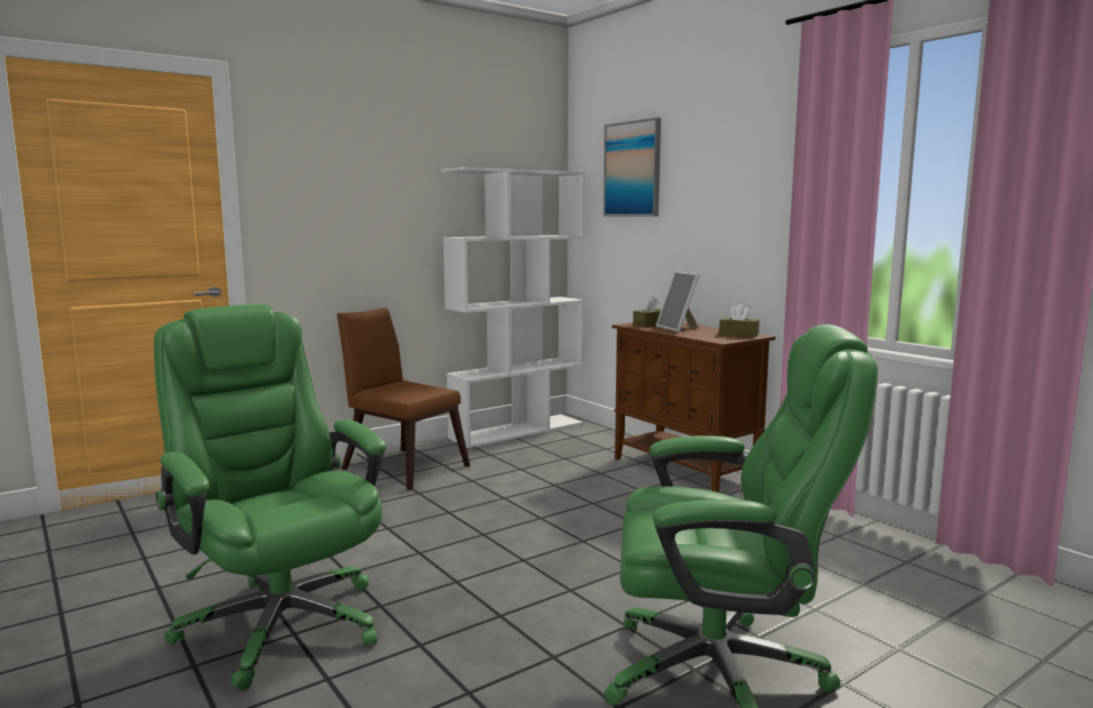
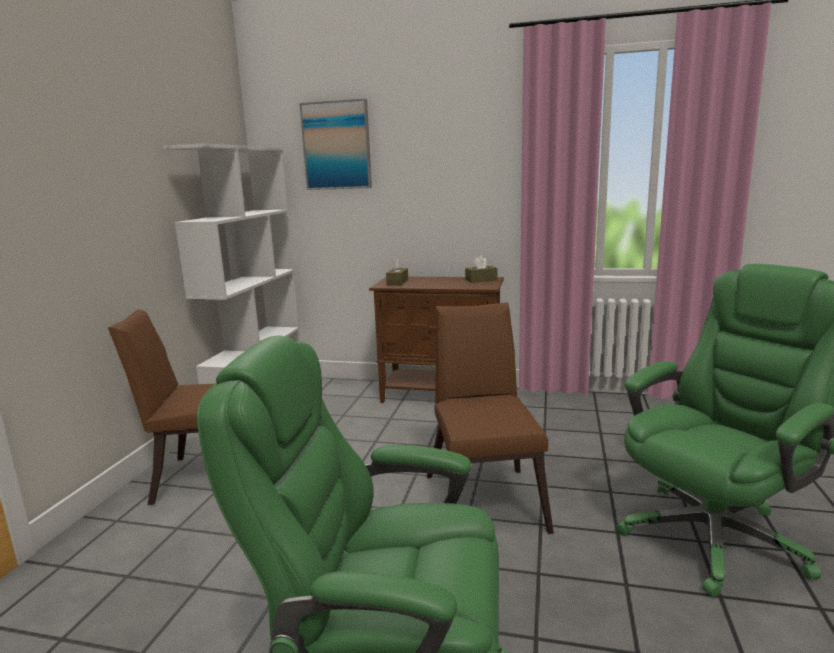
camera: 40 degrees left, 5 degrees up
picture frame [656,271,700,332] -> none
none -> brown chair [427,302,554,534]

